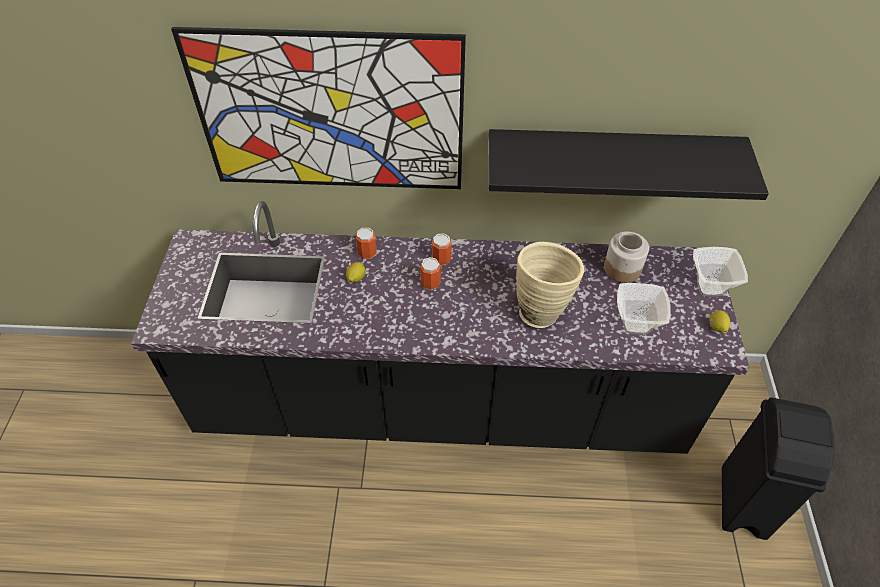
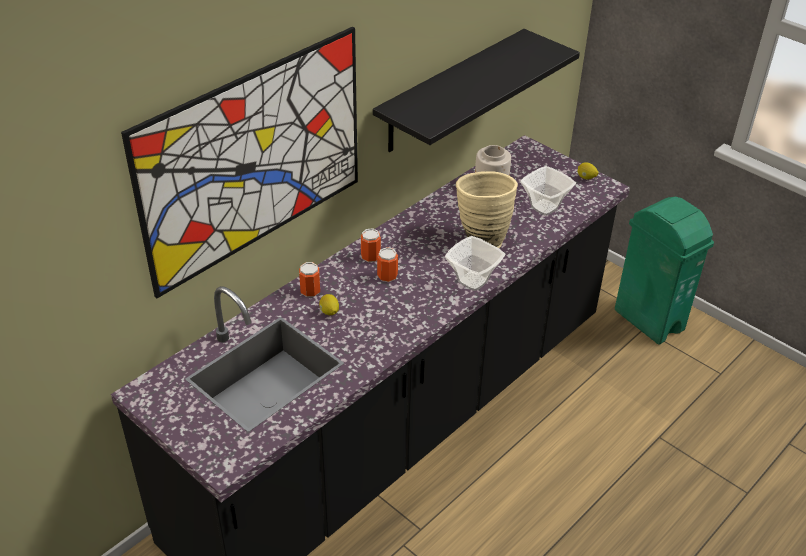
camera: 50 degrees left, 10 degrees down
bowl [693,247,748,297] -> bowl moved to [445,236,505,291]
black trash can [722,397,835,540] -> green trash can [615,197,714,344]

